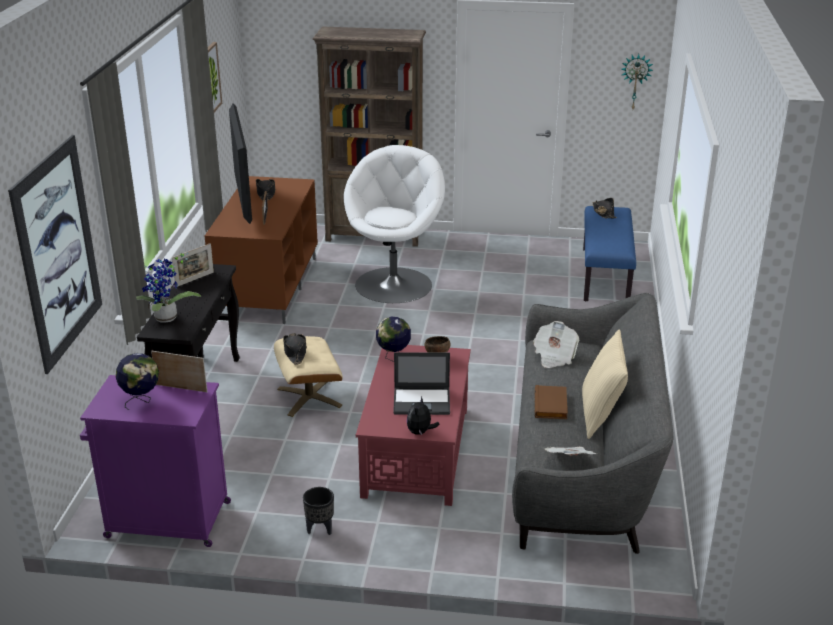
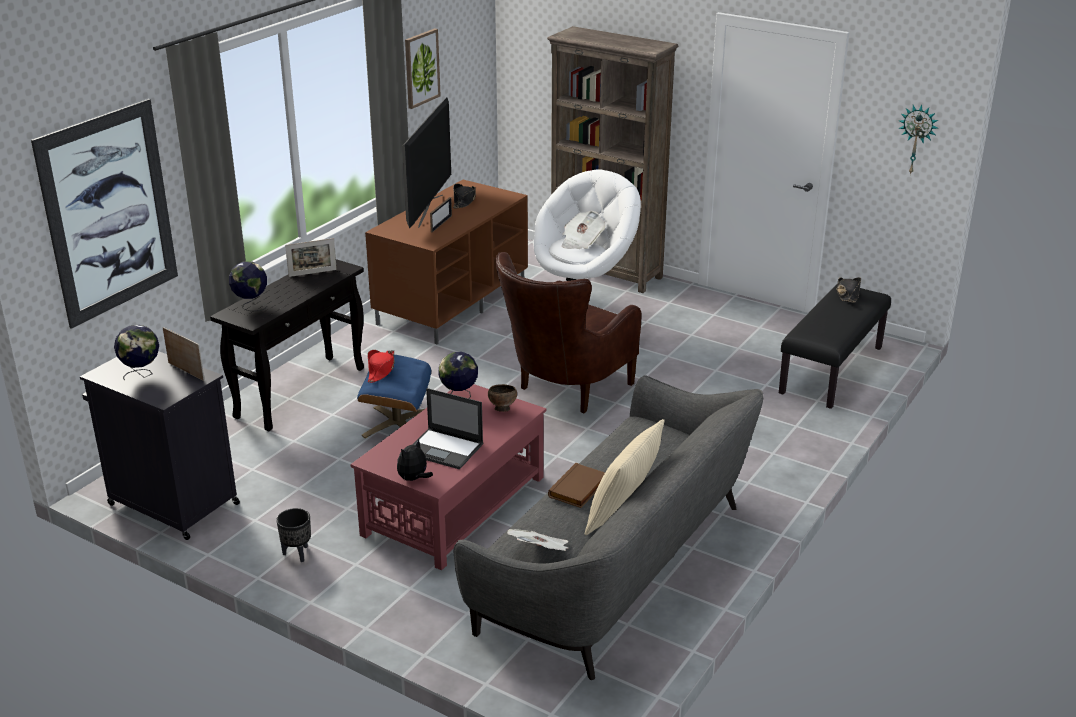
camera: 25 degrees right, 0 degrees up
purple cabinet [80,375,231,547] -> black cabinet [80,351,240,540]
potted plant [136,253,201,323] -> globe [229,261,267,311]
beige ottoman [274,336,343,417] -> blue ottoman [357,355,431,438]
black hat [283,333,307,365] -> red hat [367,350,395,383]
newspaper [533,321,579,368] -> newspaper moved to [562,211,605,249]
blue bench [583,206,636,301] -> black bench [779,284,891,409]
none -> brown armchair [496,252,641,413]

